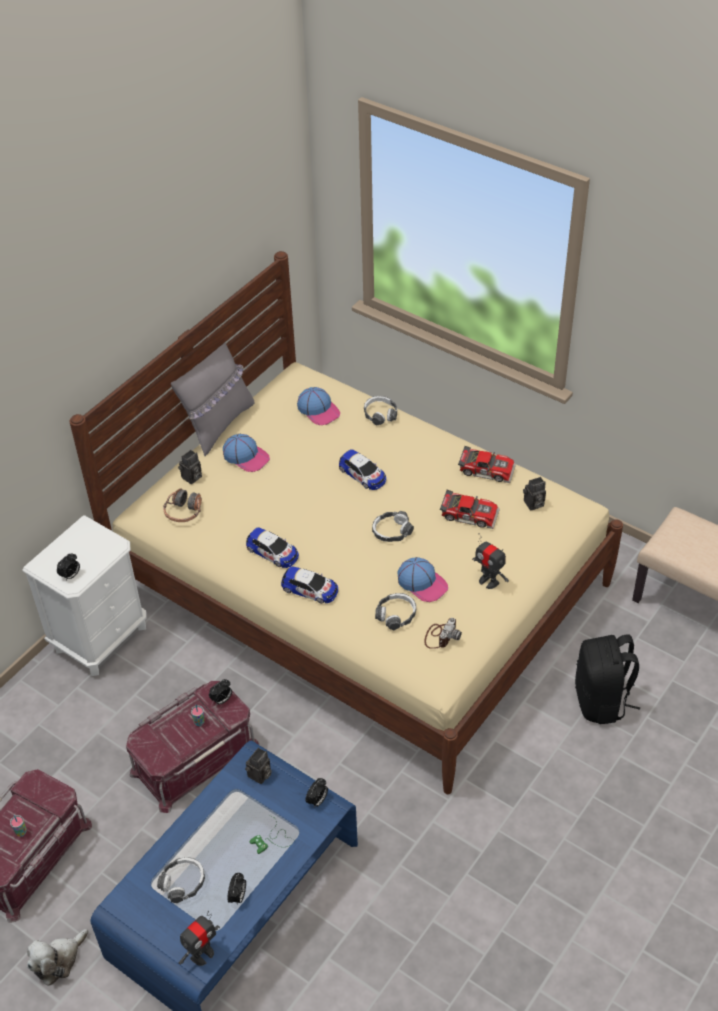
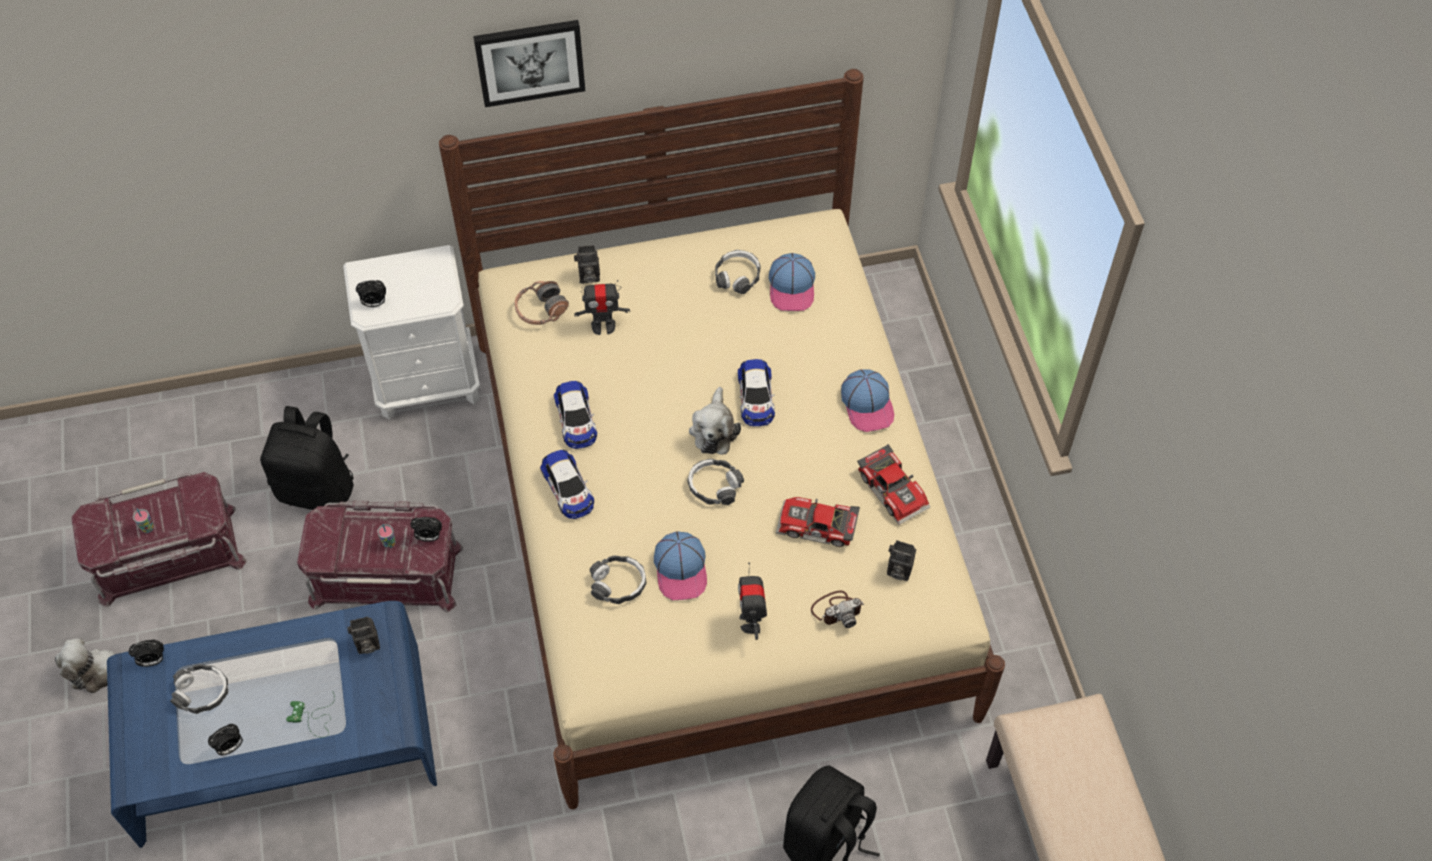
camera: 40 degrees right, 10 degrees up
grey pillow [171,343,254,456] -> none
toy robot [179,911,220,966] -> toy robot moved to [574,280,630,335]
cap [223,434,270,472] -> cap moved to [841,369,894,432]
alarm clock [305,778,328,807] -> alarm clock moved to [129,640,164,667]
headphones [364,396,397,426] -> headphones moved to [715,250,760,294]
camera [424,618,462,649] -> camera moved to [811,591,864,628]
toy car [440,490,500,529] -> toy car turned 135 degrees clockwise [776,497,860,547]
none -> black backpack [260,406,354,510]
none -> picture [473,20,585,107]
none -> plush toy [689,387,741,455]

